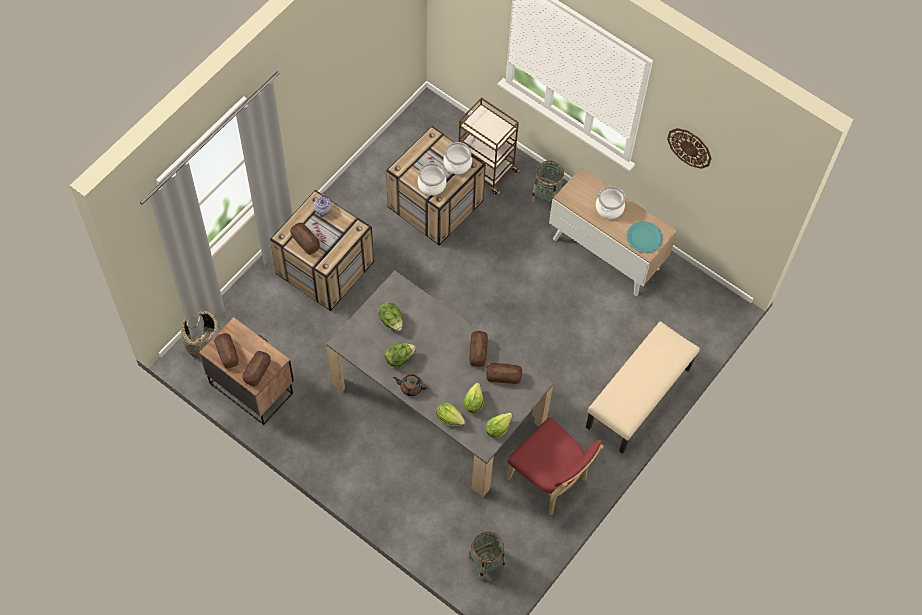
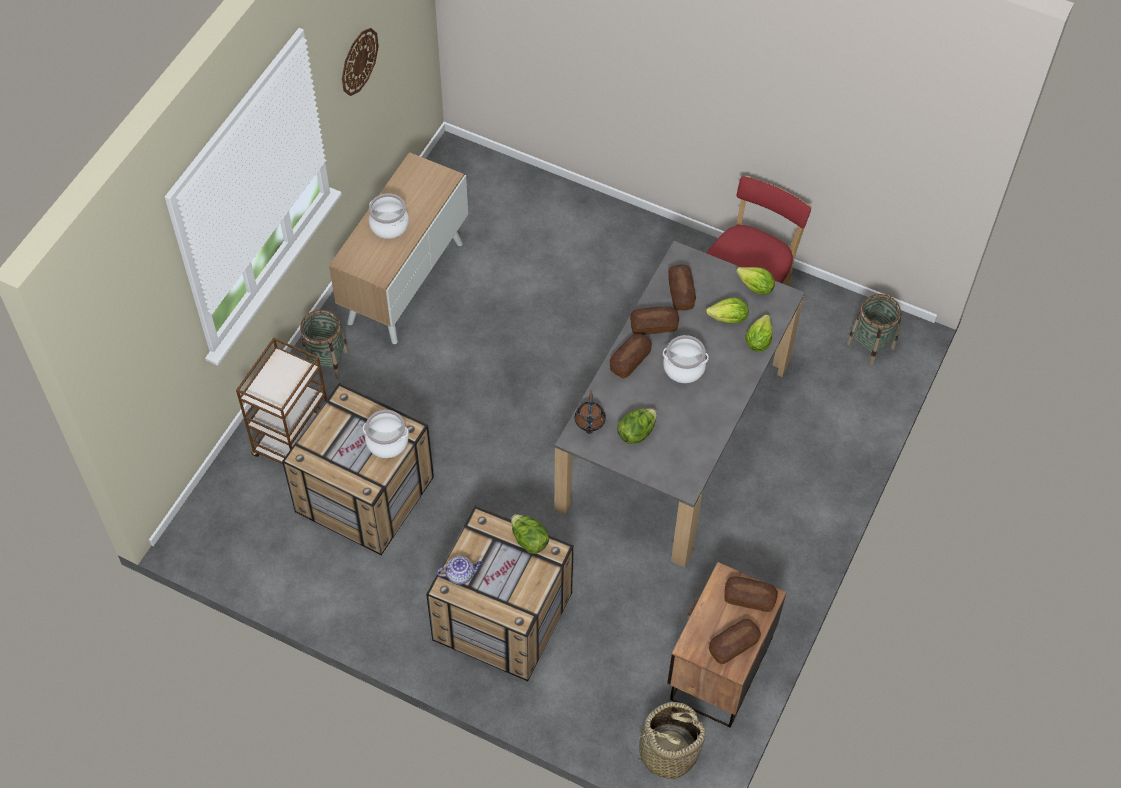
camera: 100 degrees left, 5 degrees down
bread [290,222,320,255] -> bread moved to [610,334,652,378]
lettuce [385,343,416,367] -> lettuce moved to [511,514,549,554]
brown teapot [393,374,428,396] -> brown teapot moved to [575,394,606,434]
cooking pot [443,142,472,174] -> cooking pot moved to [663,335,708,383]
beige bench [586,321,700,454] -> none
turquoise plate [626,221,663,253] -> none

